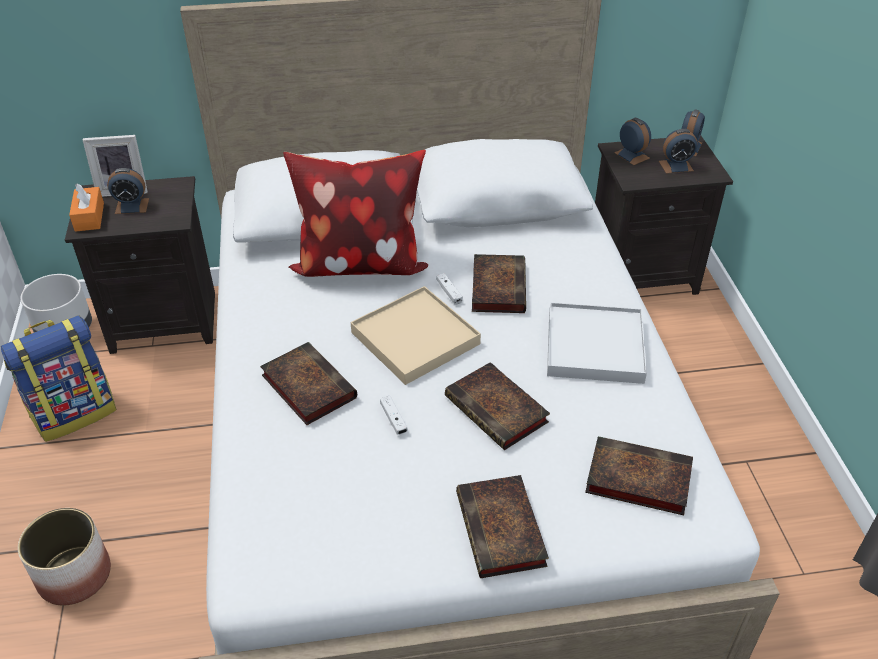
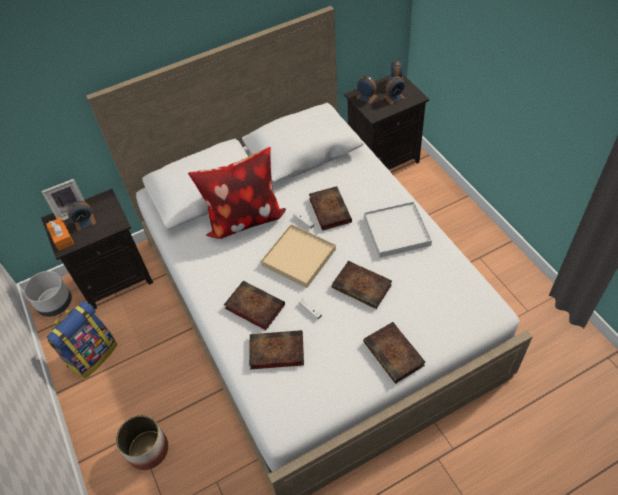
camera: 15 degrees left, 10 degrees up
book [585,436,693,515] -> book moved to [249,330,304,369]

